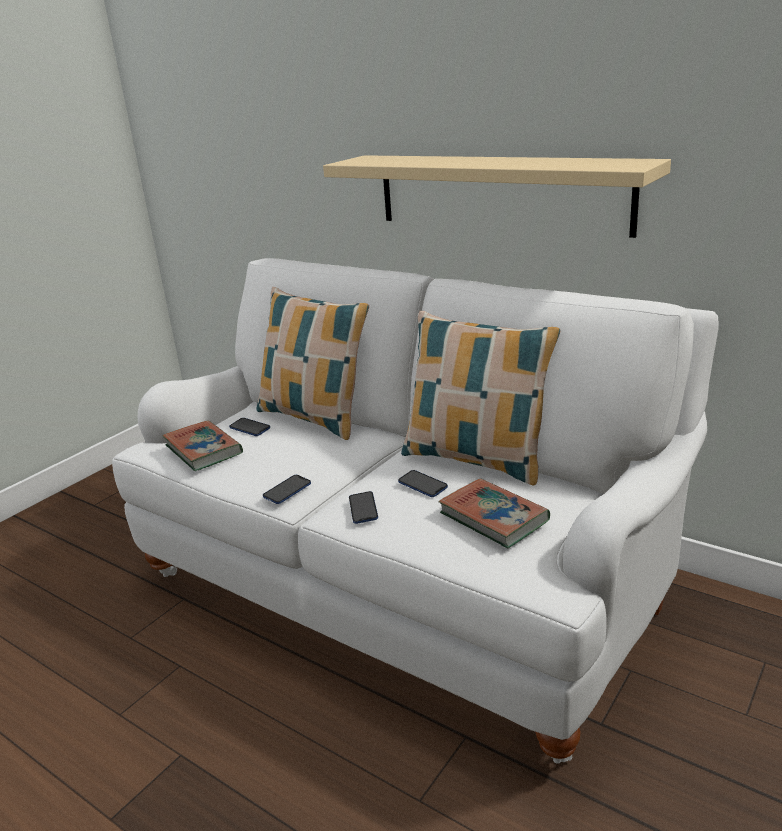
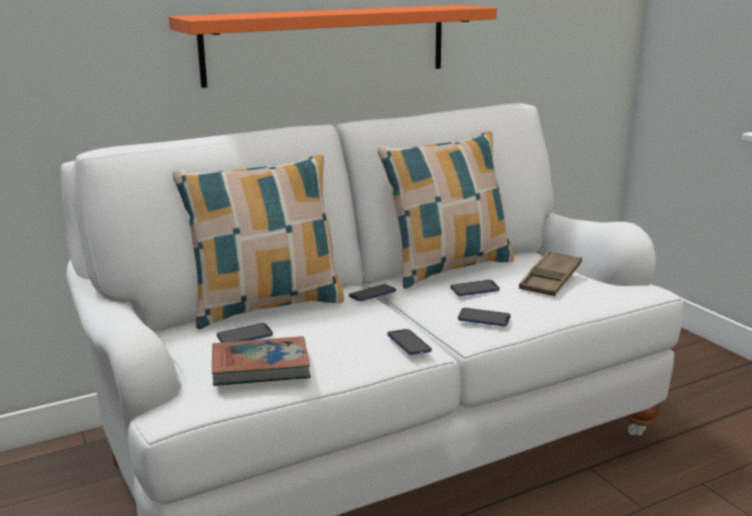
camera: 65 degrees left, 5 degrees down
beige shelf [323,155,671,238] -> orange shelf [169,5,497,88]
book [439,478,550,548] -> brown tray [519,251,582,296]
none -> phone [349,284,396,301]

